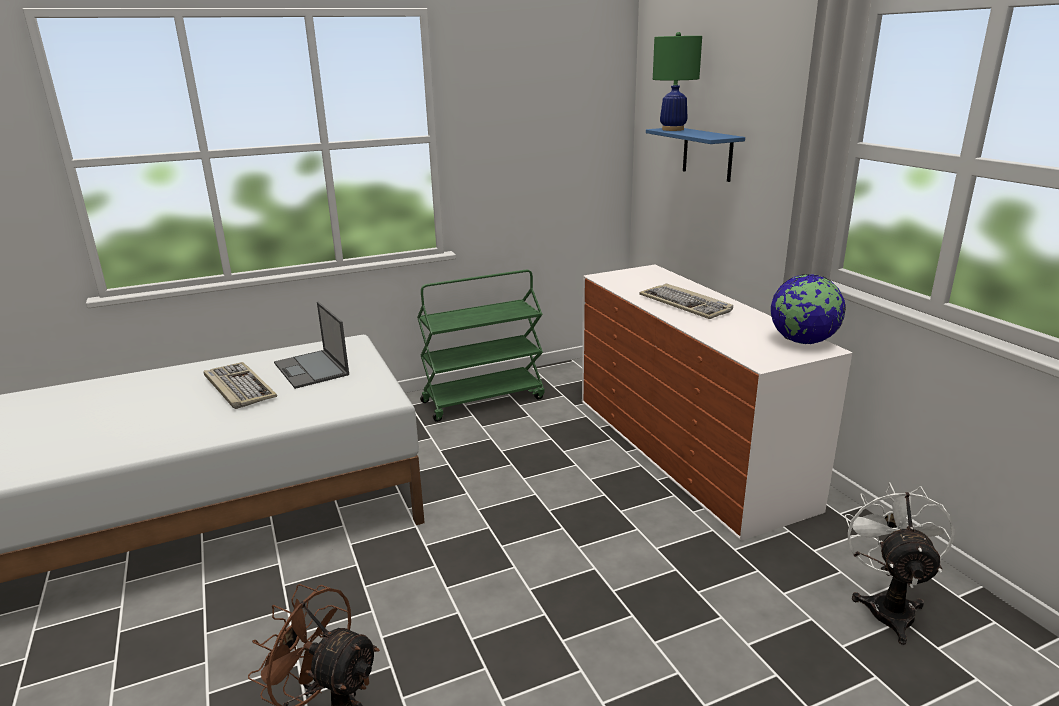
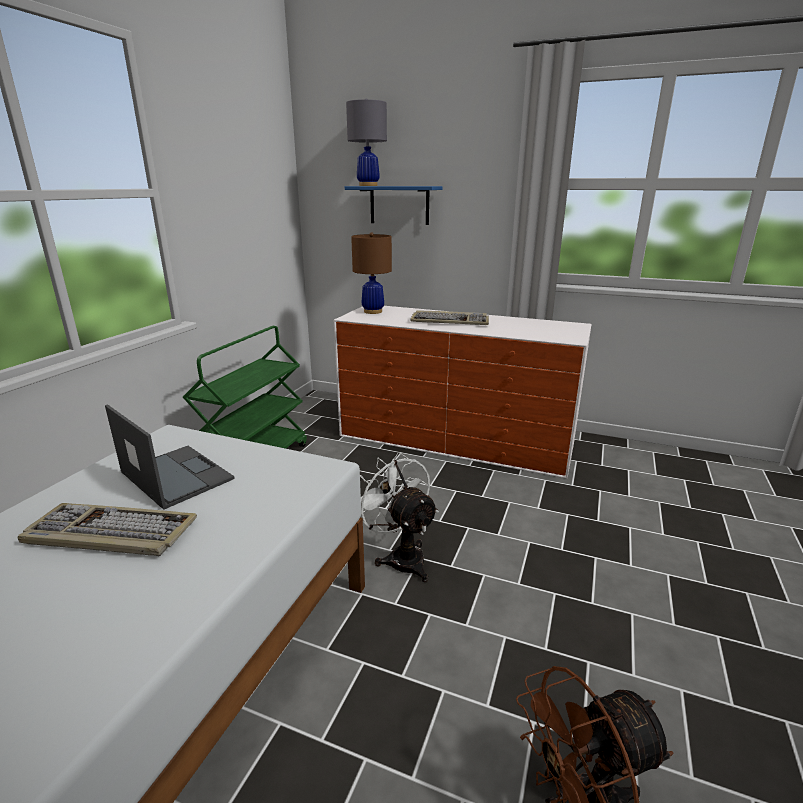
camera: 45 degrees left, 0 degrees up
laptop [274,302,349,389] -> laptop turned 150 degrees counterclockwise [105,405,235,510]
green table lamp [653,32,702,131] -> grey table lamp [346,98,387,186]
globe [771,274,846,344] -> none
white fan [845,482,955,645] -> white fan moved to [360,452,439,582]
none -> brown table lamp [351,232,392,314]

